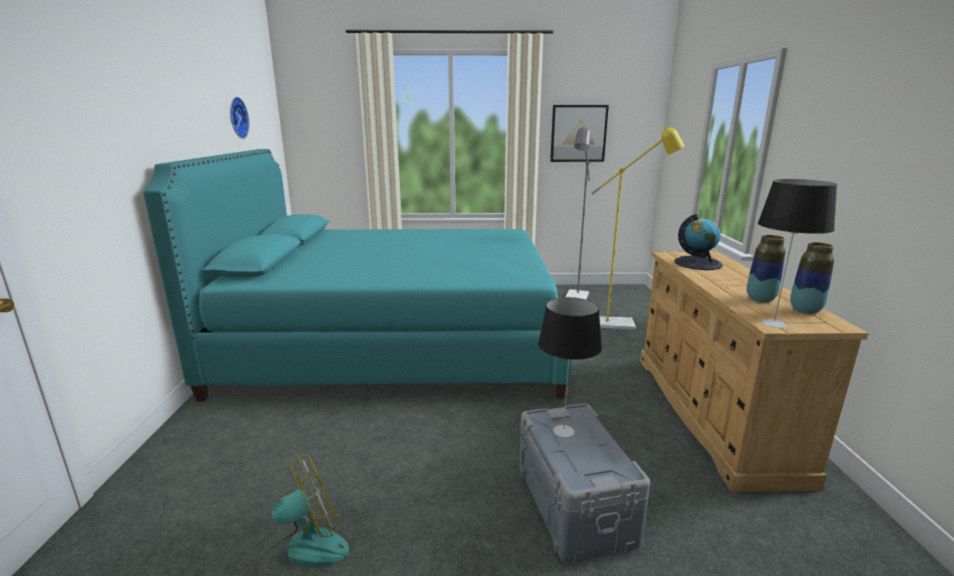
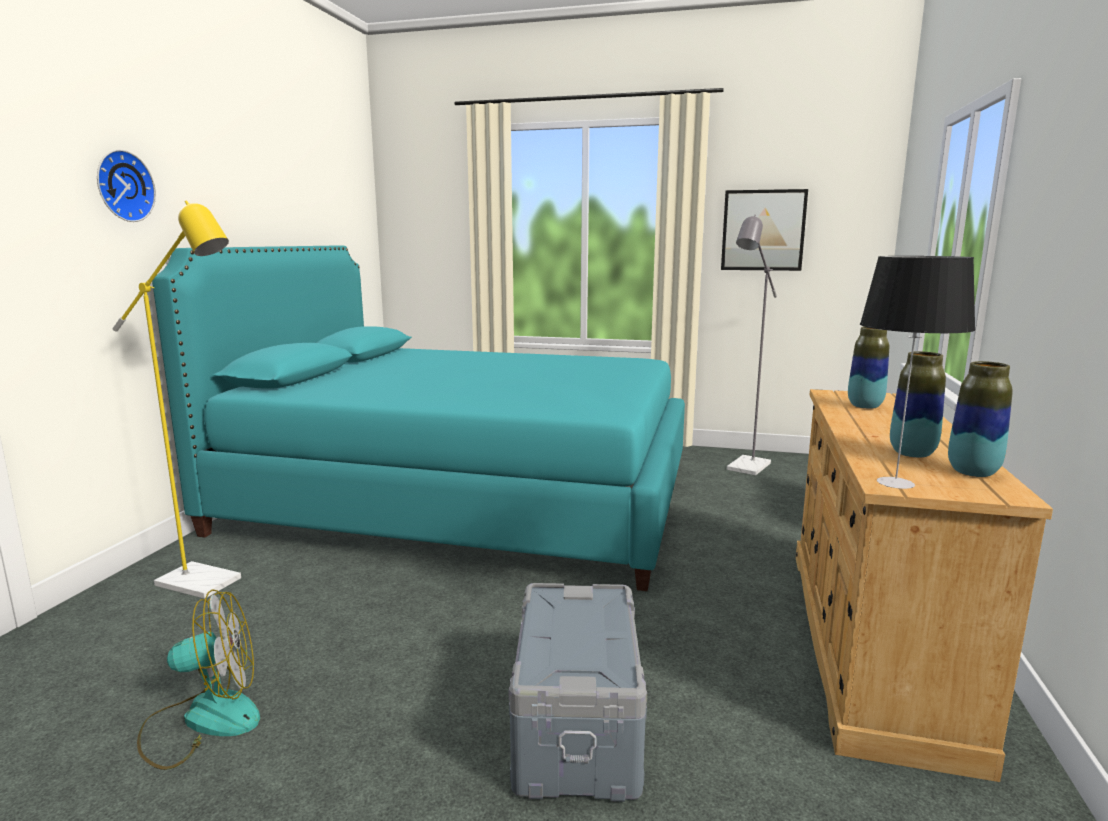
camera: 15 degrees right, 5 degrees down
wall clock [230,97,249,139] -> wall clock moved to [97,150,156,222]
table lamp [538,297,602,437] -> none
yellow floor lamp [591,126,685,329] -> yellow floor lamp moved to [113,200,241,599]
globe [674,214,723,270] -> vase [848,327,889,409]

